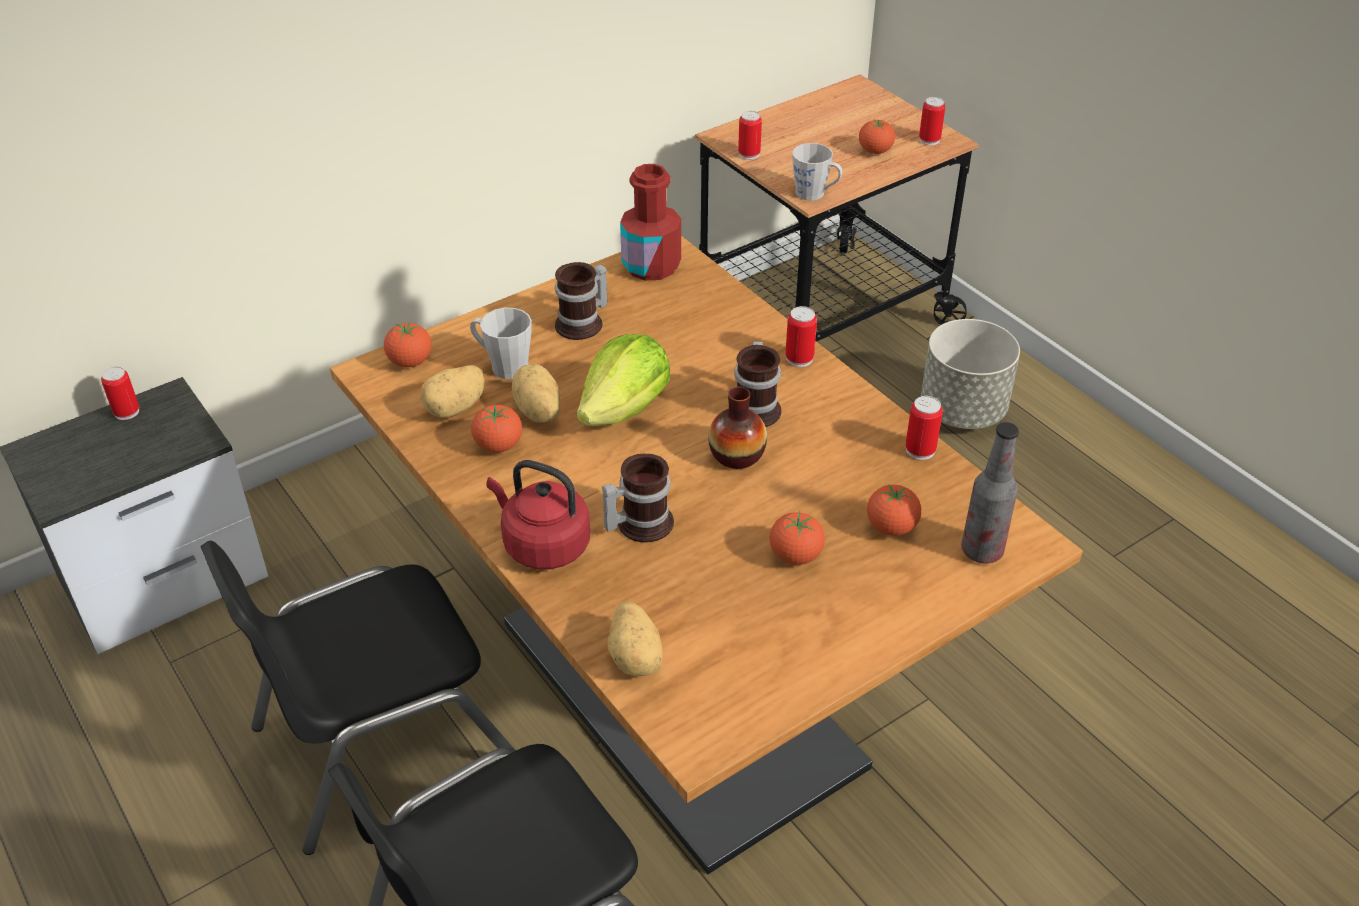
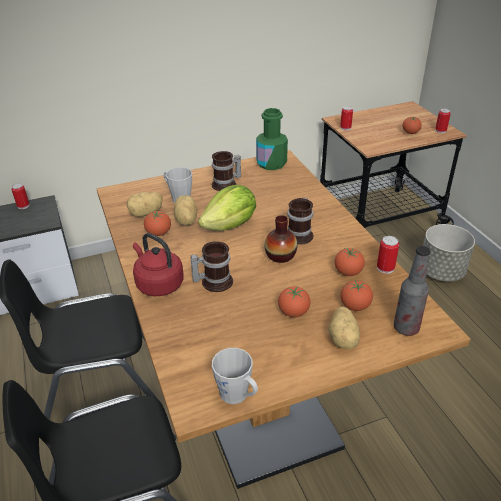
camera: 15 degrees right, 5 degrees down
tomato [384,322,432,367] -> tomato moved to [335,248,365,276]
potato [607,601,663,677] -> potato moved to [328,307,360,349]
red bottle [620,164,681,281] -> green bottle [256,108,288,170]
can [785,306,817,367] -> none
grey mug [792,143,842,201] -> grey mug moved to [212,348,258,404]

